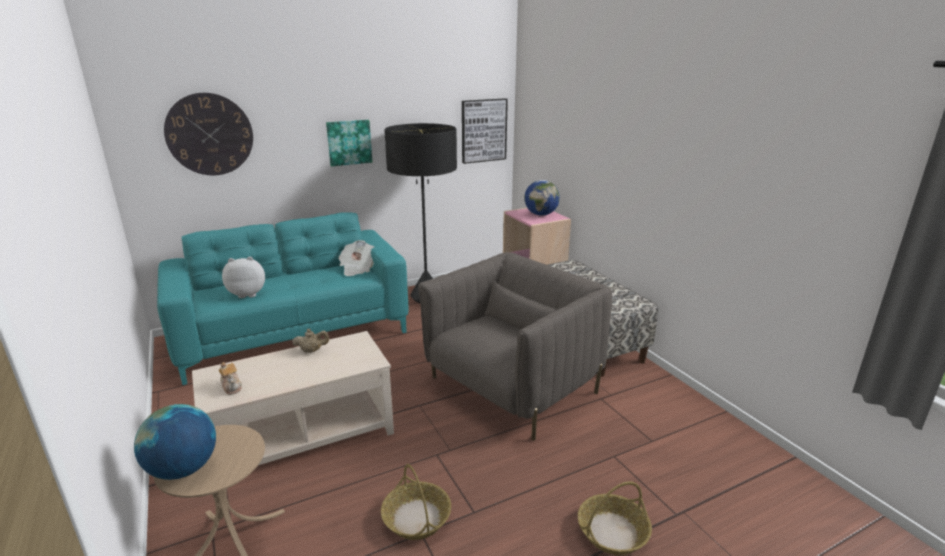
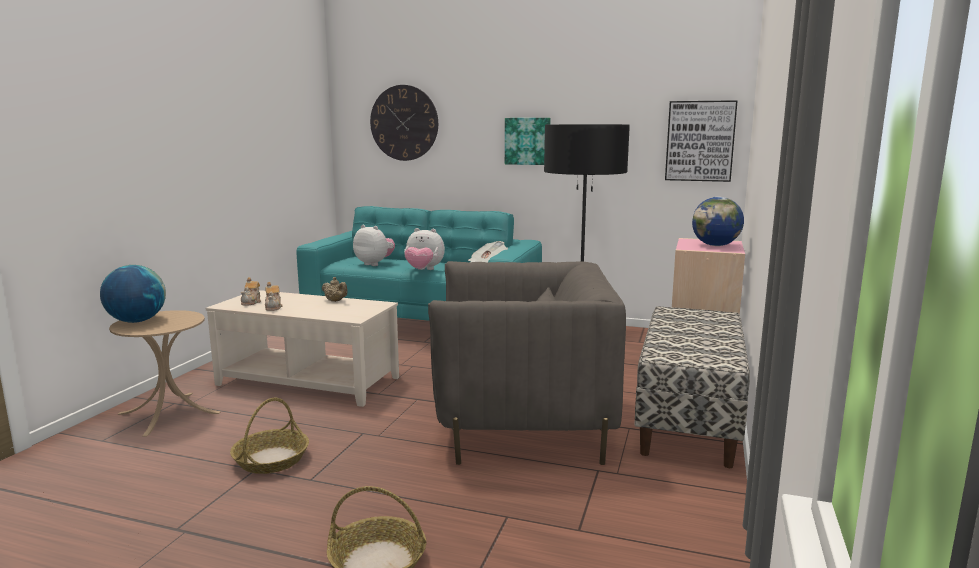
camera: 45 degrees right, 10 degrees down
none -> teapot [265,282,283,311]
none -> plush toy [404,228,445,270]

